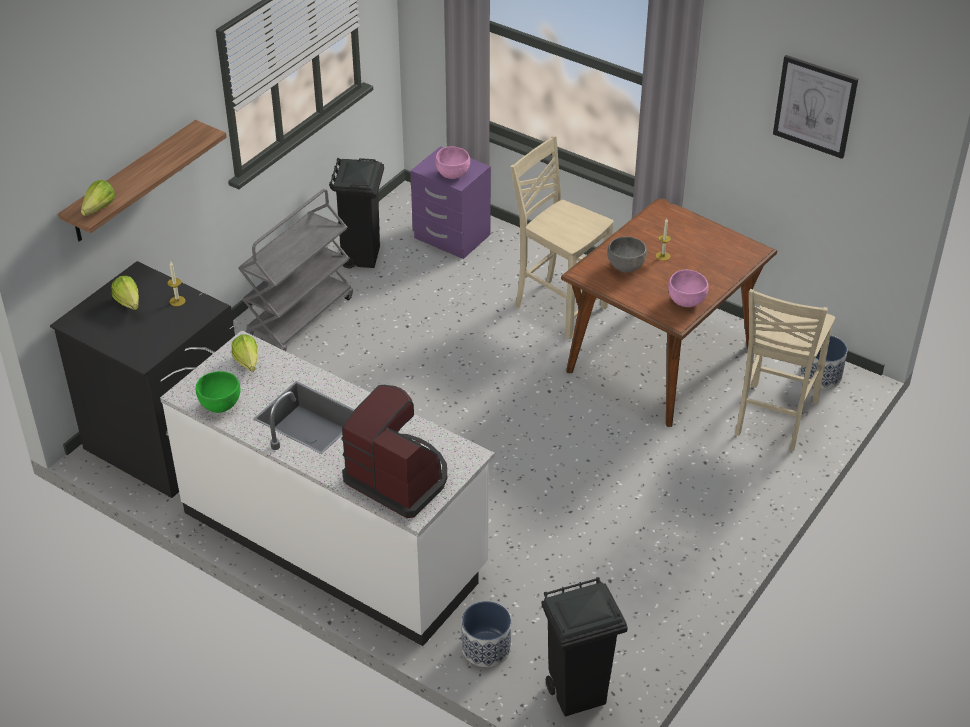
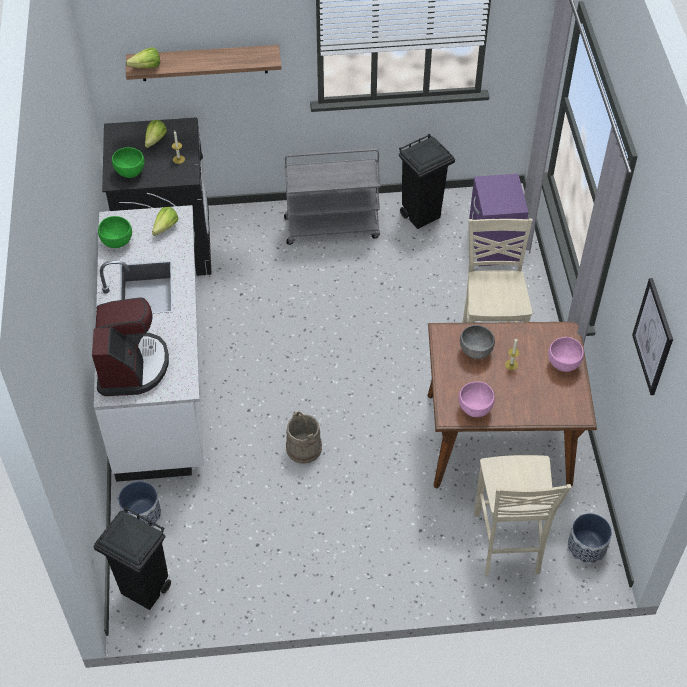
camera: 50 degrees right, 10 degrees up
pink bowl [435,146,470,179] -> pink bowl moved to [548,337,584,372]
beige chair [735,289,835,451] -> beige chair turned 75 degrees counterclockwise [474,455,572,577]
none -> green bowl [112,147,144,178]
none -> beige bucket [286,411,322,464]

